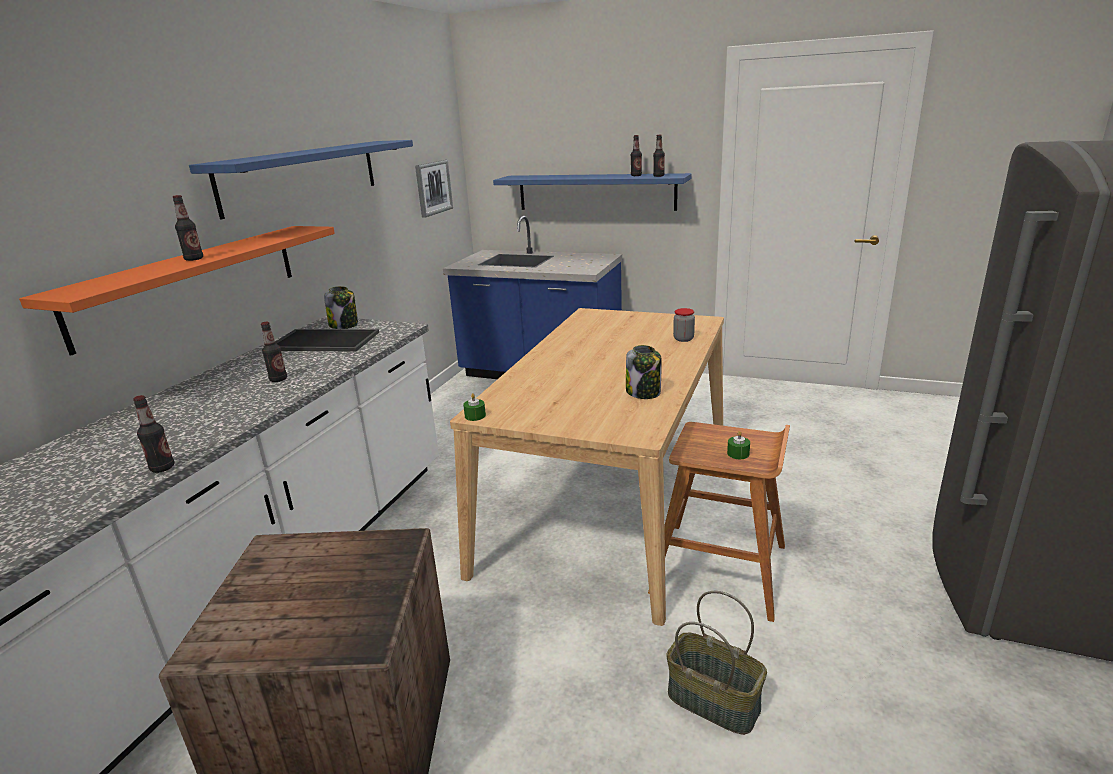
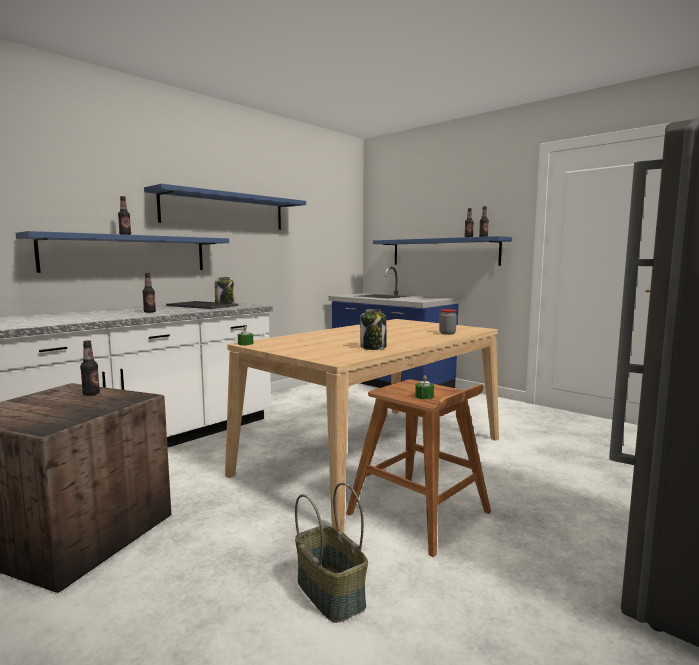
camera: 20 degrees right, 15 degrees down
orange shelf [19,226,335,356] -> blue shelf [16,231,229,273]
bottle [133,395,174,473] -> bottle moved to [80,340,100,396]
picture [415,160,453,218] -> none

